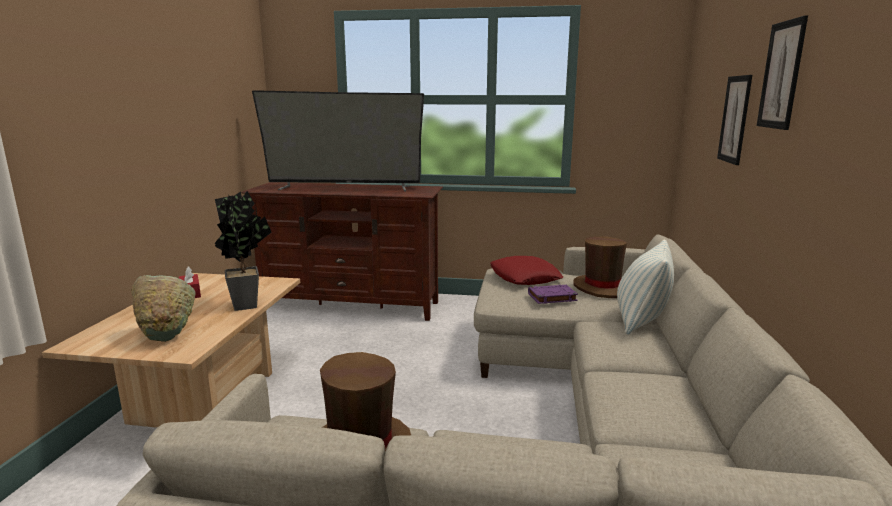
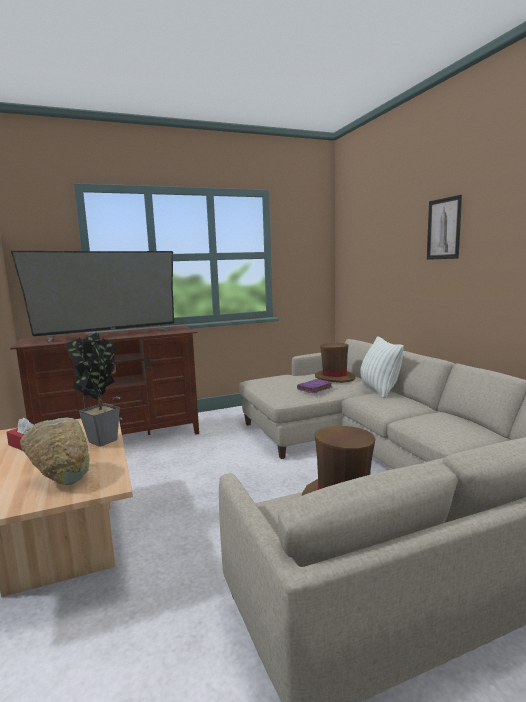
camera: 30 degrees left, 5 degrees down
red pillow [490,256,563,285] -> none
picture [717,75,752,165] -> none

